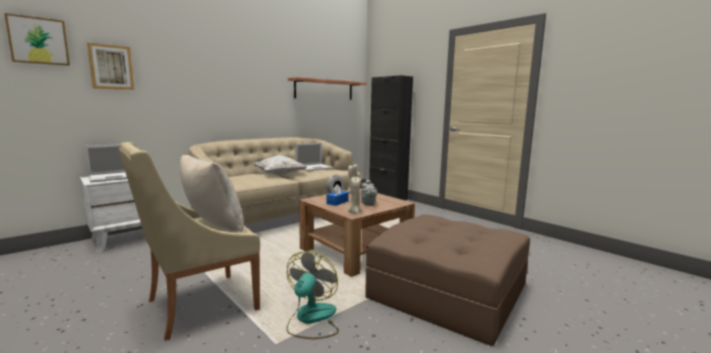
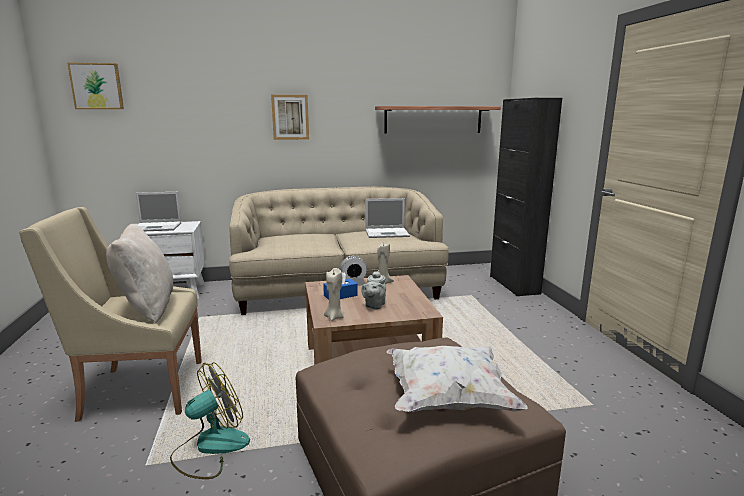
camera: 30 degrees right, 5 degrees up
picture [87,43,134,90] -> picture moved to [271,95,309,140]
white pillow [253,155,307,175] -> white pillow moved to [387,346,527,412]

